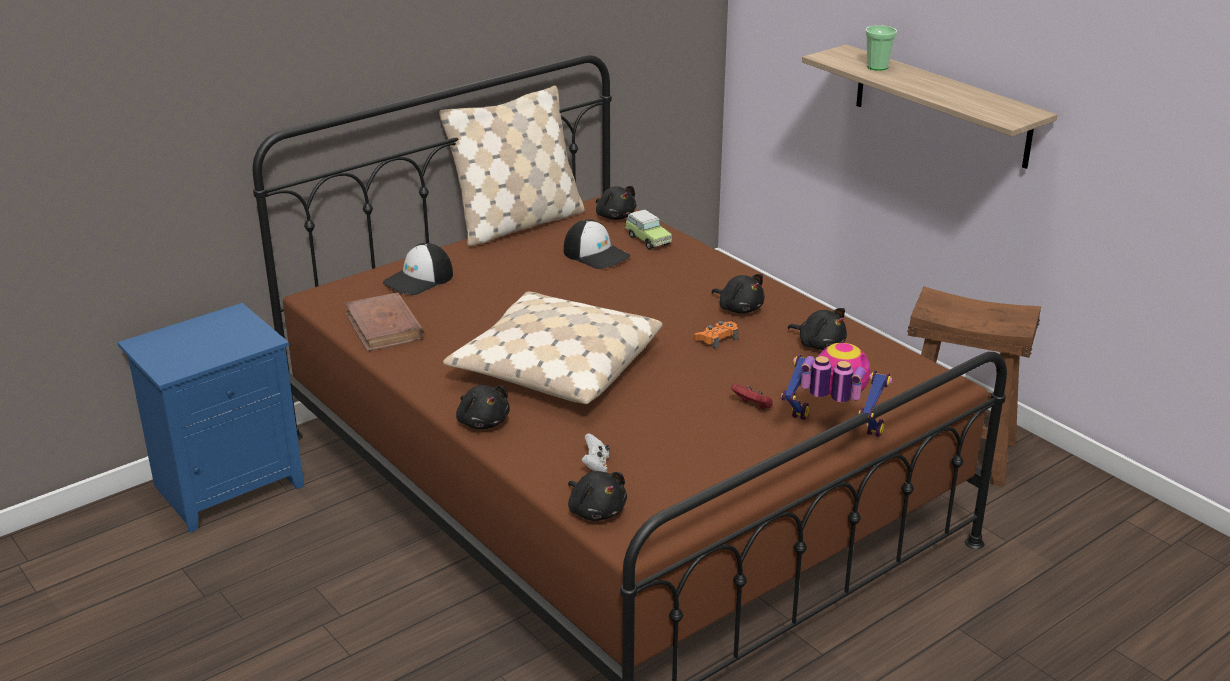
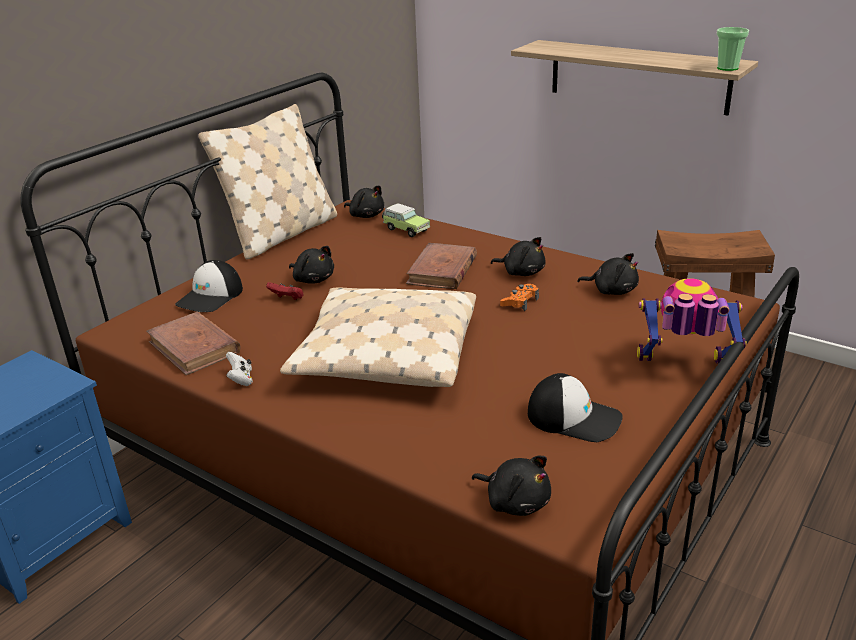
camera: 15 degrees left, 0 degrees up
black plush toy [456,385,510,429] -> black plush toy moved to [289,246,334,284]
cap [564,219,630,269] -> cap moved to [528,373,623,442]
white game controller [581,433,610,472] -> white game controller moved to [226,352,253,386]
red game controller [731,384,773,410] -> red game controller moved to [266,282,304,300]
cup [865,25,897,71] -> cup moved to [717,27,749,71]
none -> brown book [406,243,477,289]

